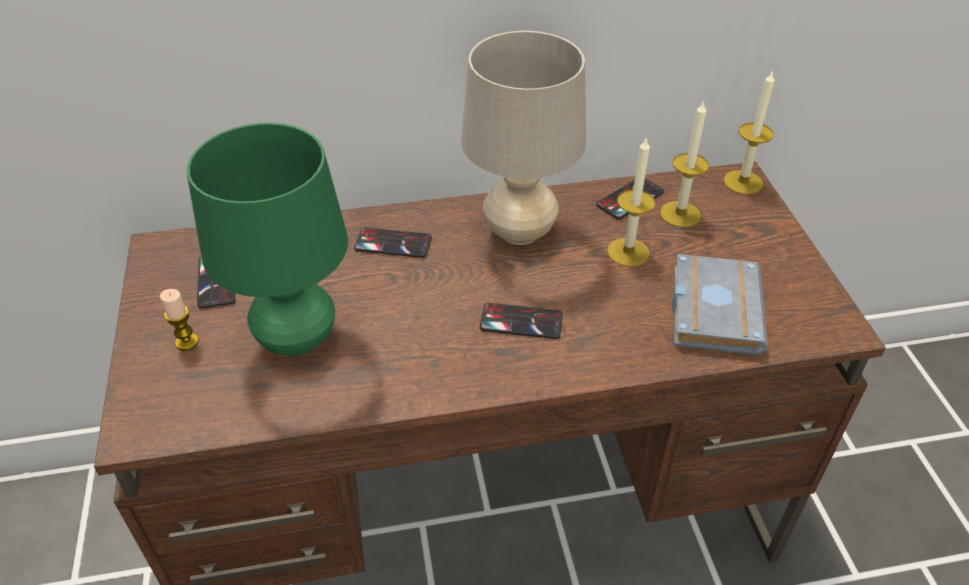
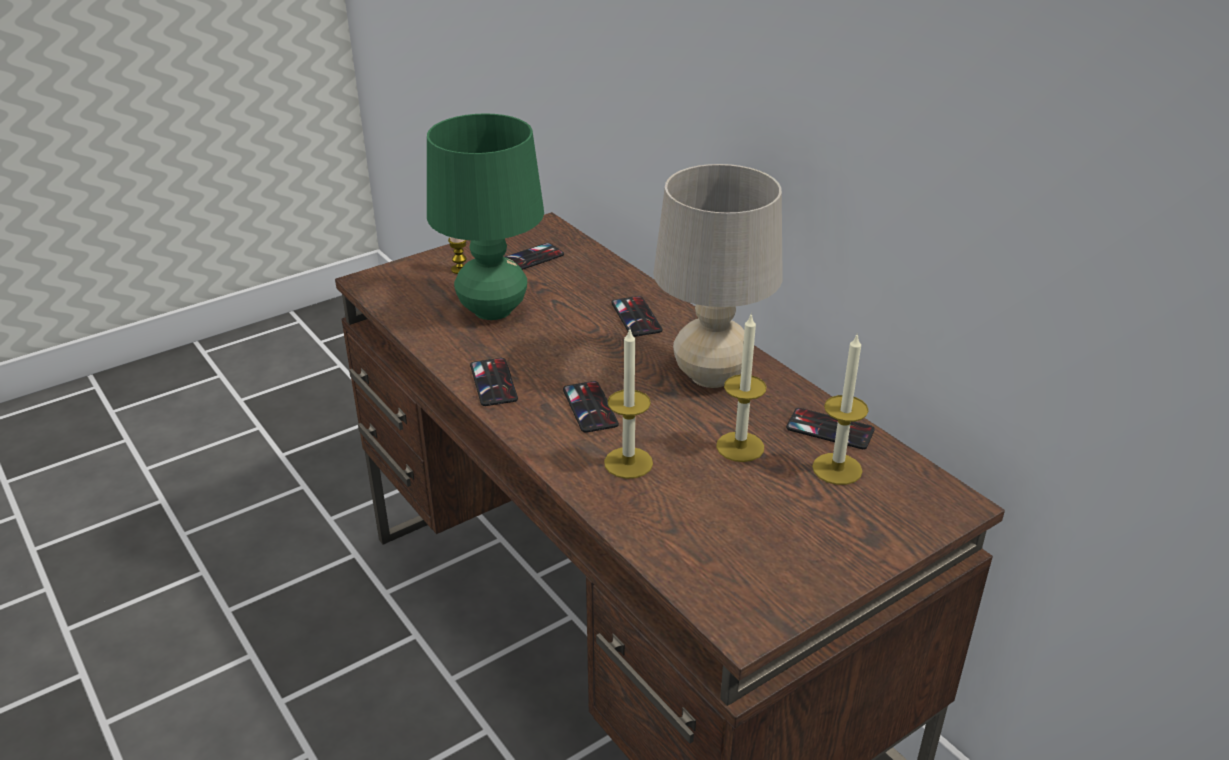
camera: 65 degrees right, 10 degrees down
grey book [672,254,768,356] -> none
candle [723,70,775,194] -> candle moved to [604,329,653,479]
none -> phone [470,358,518,406]

